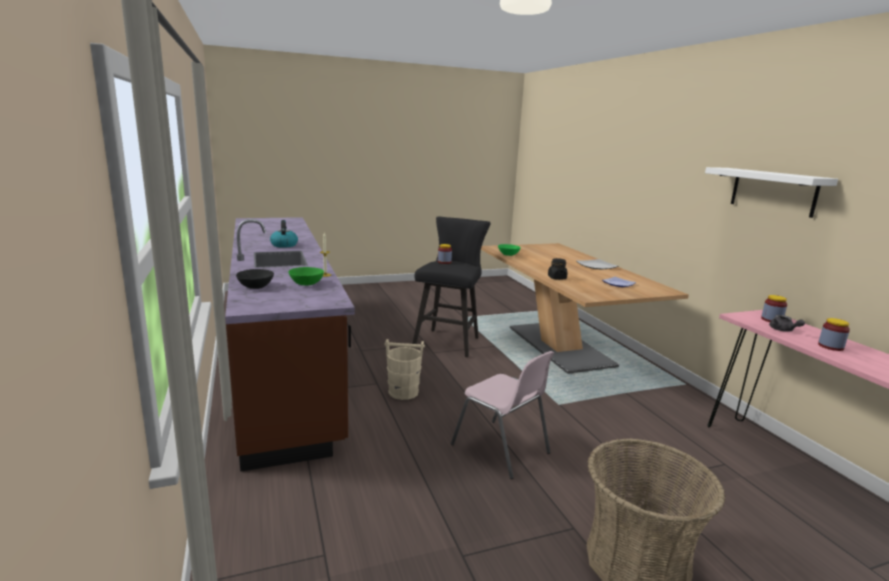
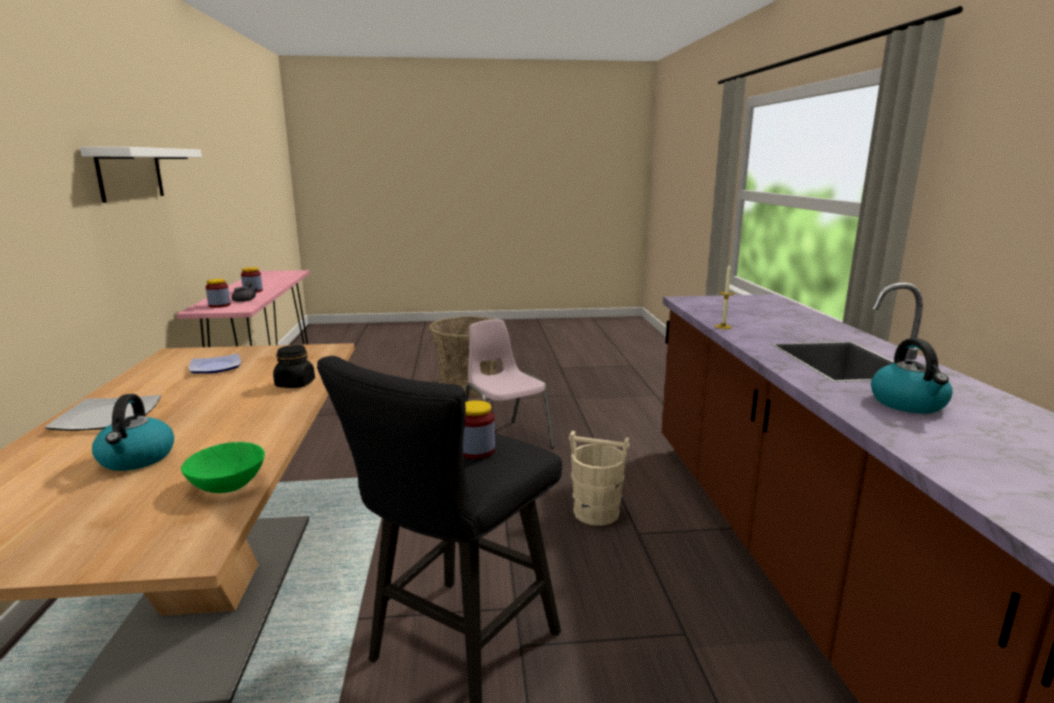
camera: 165 degrees left, 0 degrees up
black bowl [236,269,274,289] -> none
green bowl [288,267,324,286] -> none
none -> kettle [92,394,174,471]

